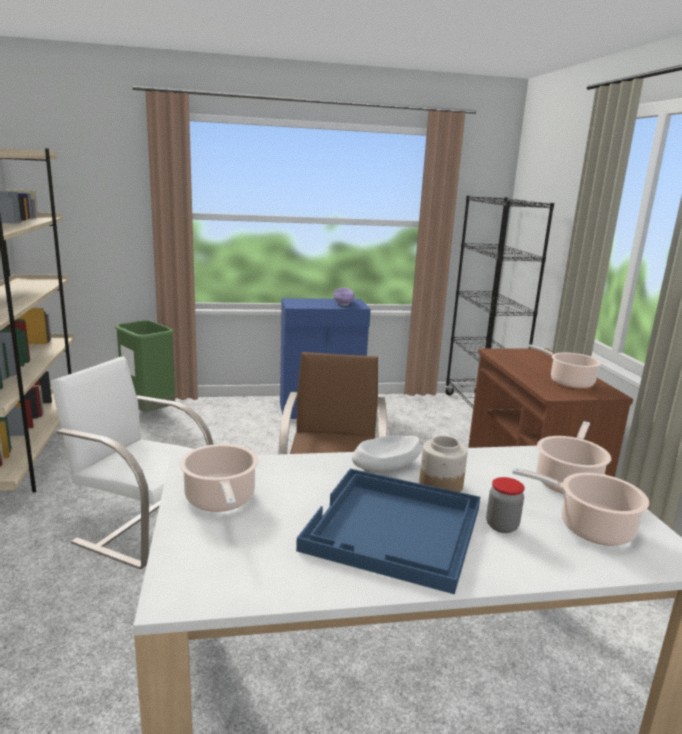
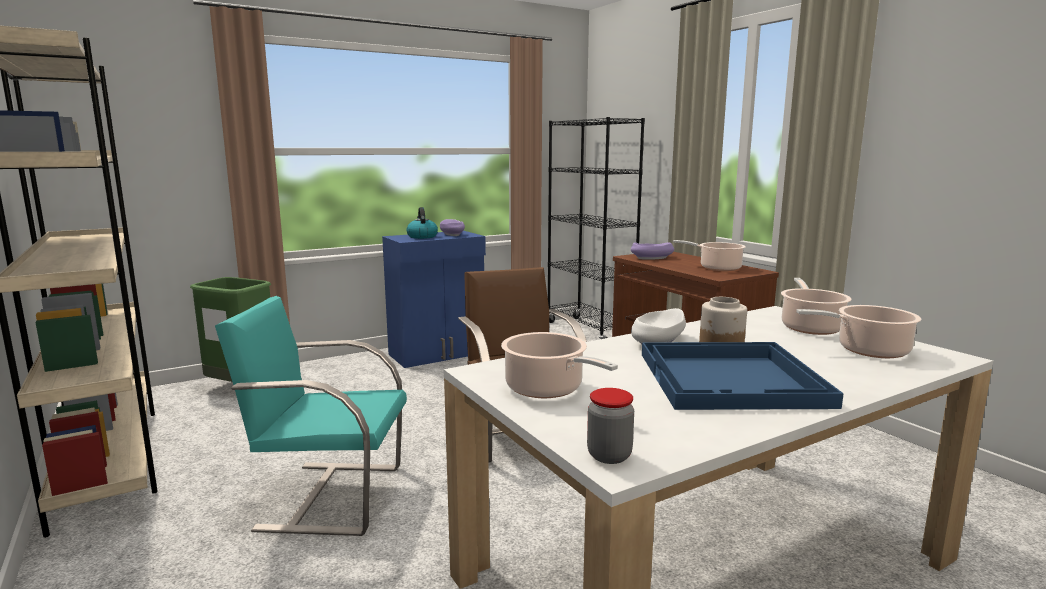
camera: 20 degrees left, 5 degrees down
white chair [50,357,214,569] -> turquoise chair [215,296,407,536]
jar [486,477,525,533] -> jar moved to [587,388,634,464]
none -> kettle [406,207,438,239]
none -> purple bowl [631,242,674,260]

